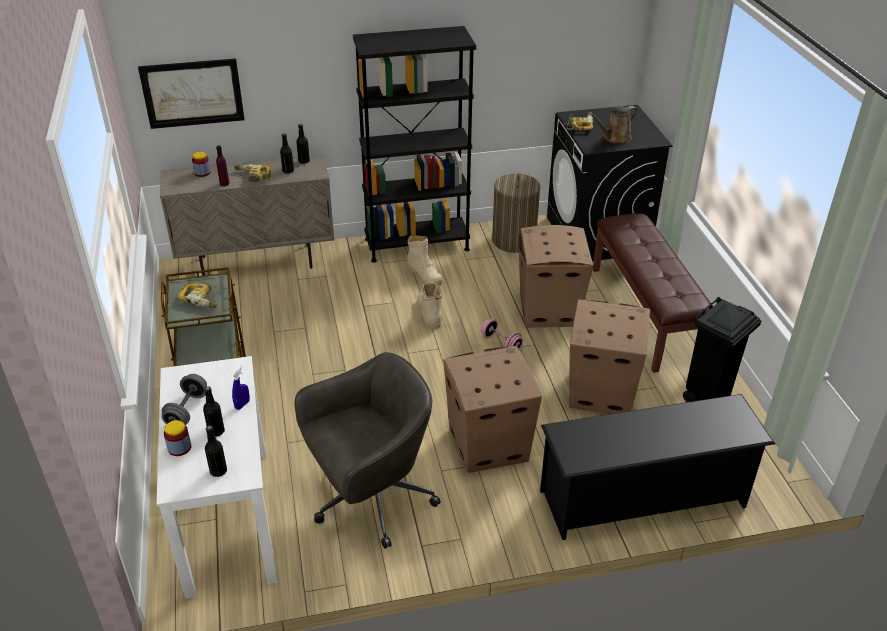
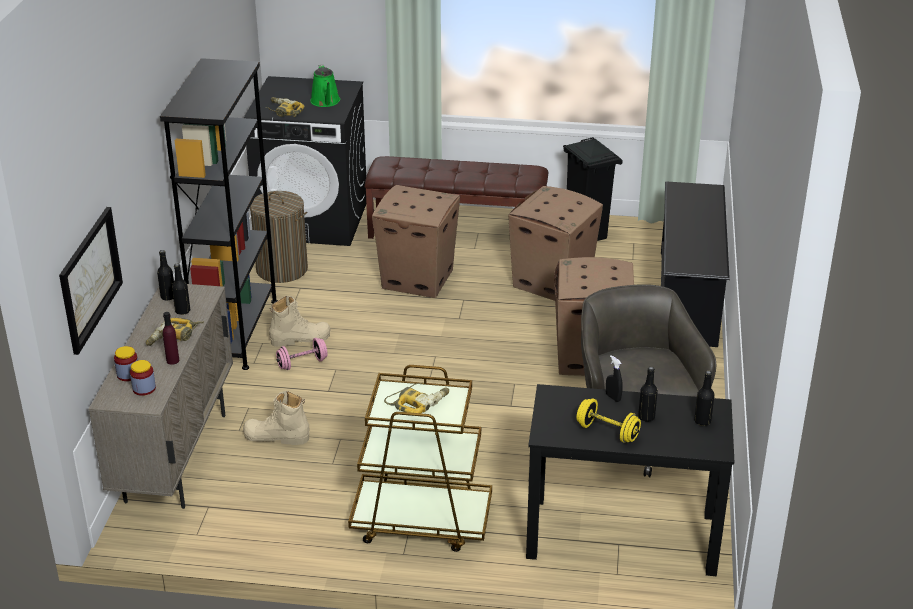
camera: 70 degrees left, 5 degrees down
white desk [157,356,278,599] -> black desk [526,384,734,576]
grey dumbbell [162,374,207,425] -> yellow dumbbell [576,398,641,443]
jar [164,420,191,456] -> jar moved to [130,360,156,396]
blue spray bottle [231,366,250,410] -> black spray bottle [606,355,623,402]
beige boot [417,282,442,330] -> beige boot moved to [243,391,310,445]
pink dumbbell [481,318,523,349] -> pink dumbbell moved to [276,338,328,370]
brown watering can [589,106,638,143] -> green watering can [310,64,340,107]

